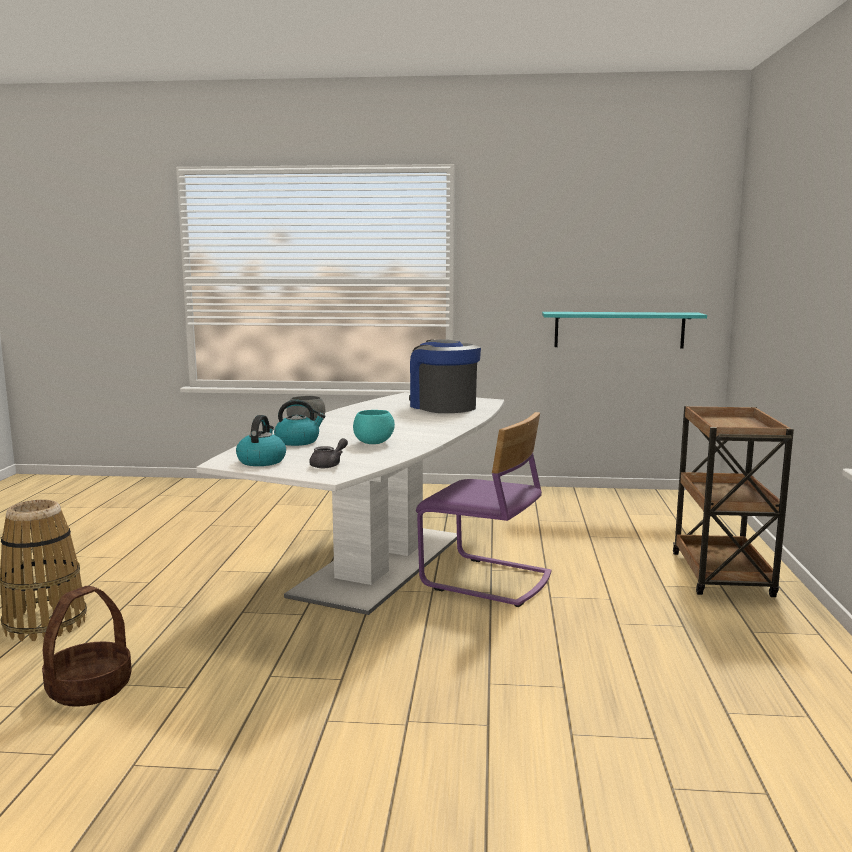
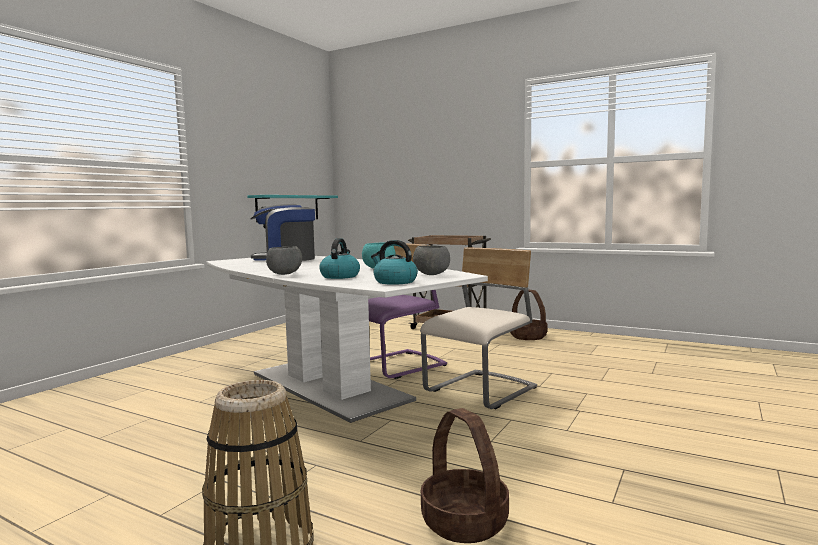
camera: 65 degrees left, 5 degrees down
grey teapot [309,438,348,468] -> grey bowl [413,245,450,275]
none -> beige chair [420,247,537,409]
none -> basket [510,289,547,340]

